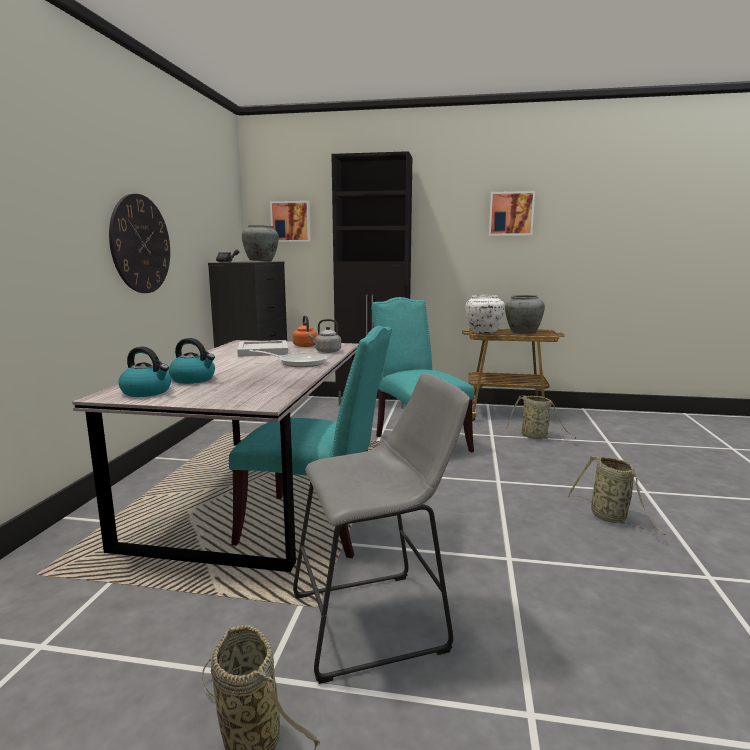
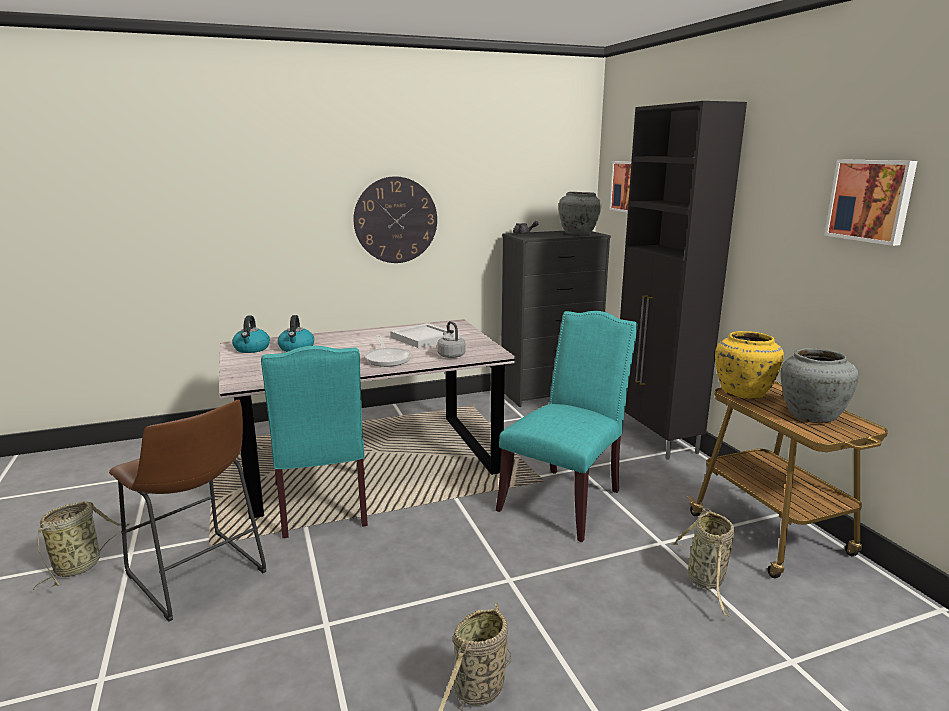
camera: 60 degrees right, 5 degrees up
orange kettle [293,315,317,347] -> none
grey stool [293,373,470,684] -> brown stool [109,399,267,622]
white vase [465,295,505,334] -> yellow vase [715,331,784,399]

